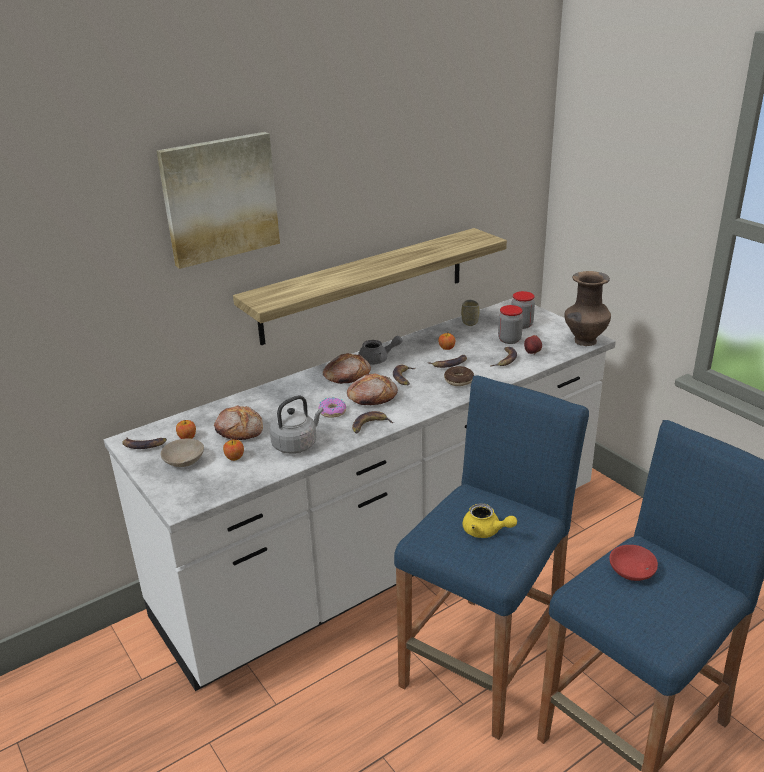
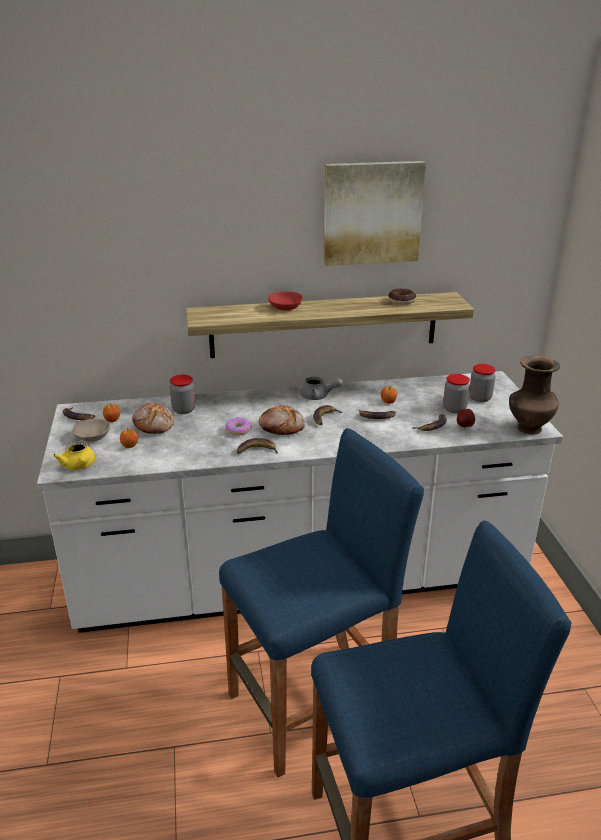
camera: 25 degrees right, 0 degrees up
picture [156,132,280,269] -> picture moved to [324,161,426,266]
grey kettle [270,395,324,454] -> none
bread [323,353,371,384] -> none
donut [444,366,474,386] -> donut moved to [388,288,416,305]
cup [461,300,480,326] -> none
yellow teapot [463,503,517,538] -> yellow teapot moved to [53,441,95,470]
red bowl [609,545,658,581] -> red bowl moved to [268,291,303,311]
none -> jar [170,375,196,414]

